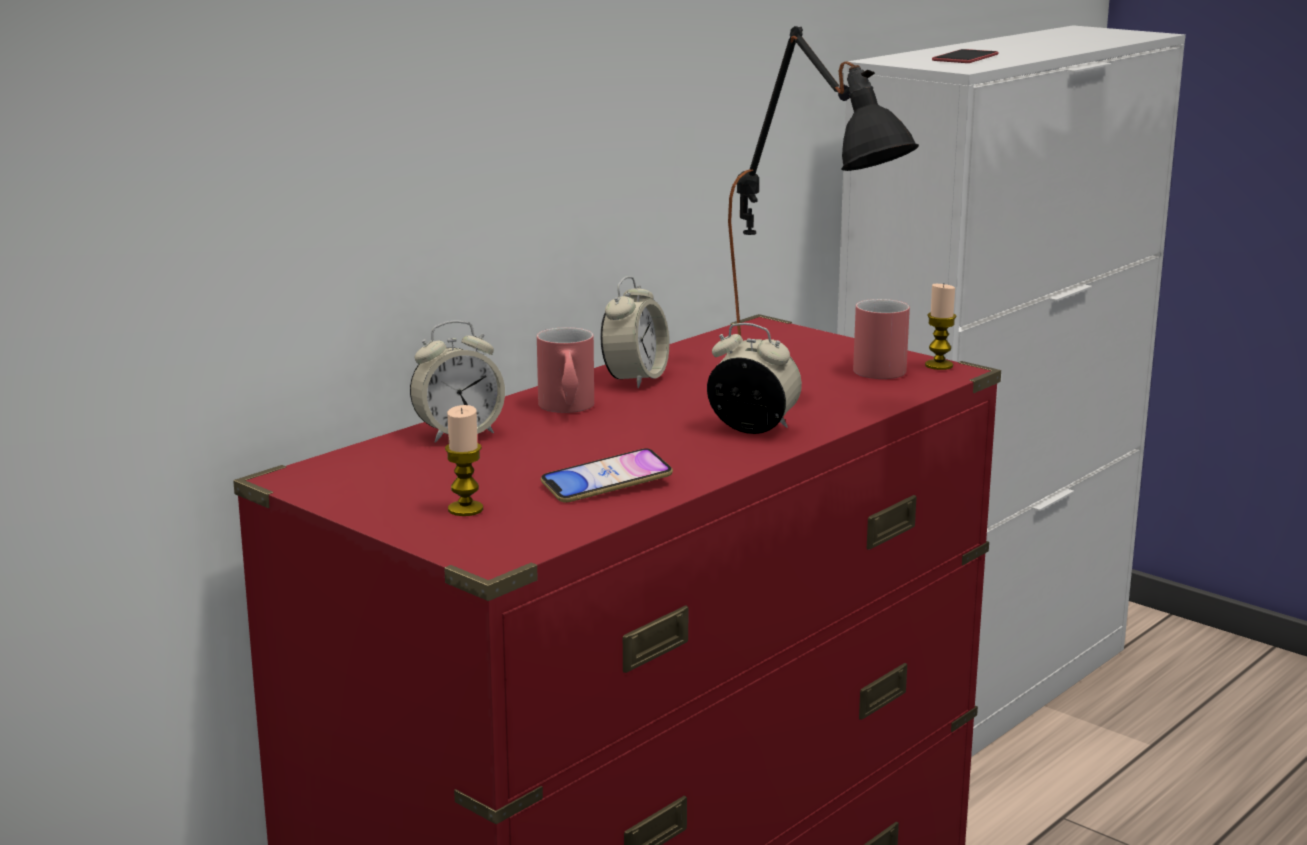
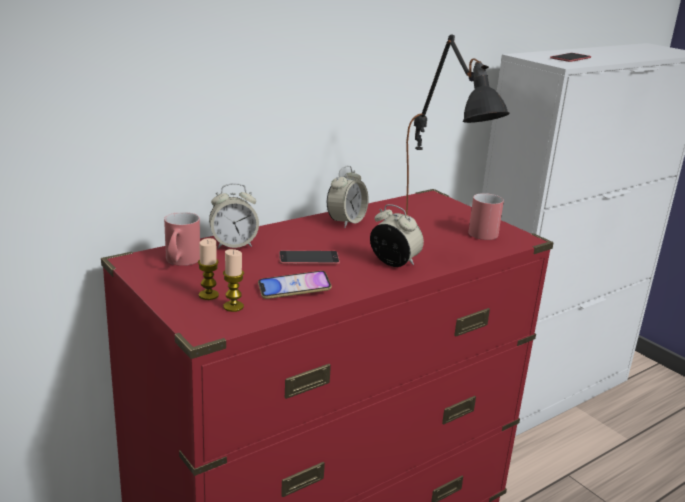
camera: 10 degrees right, 5 degrees up
red mug [537,327,594,413] -> red mug moved to [164,212,200,266]
candle [925,284,957,370] -> candle moved to [223,249,244,312]
none -> phone [279,250,340,264]

